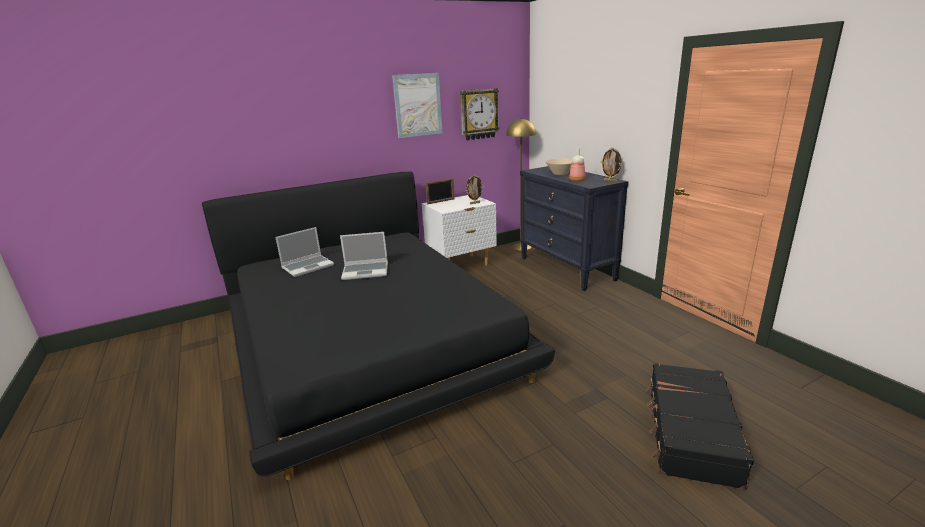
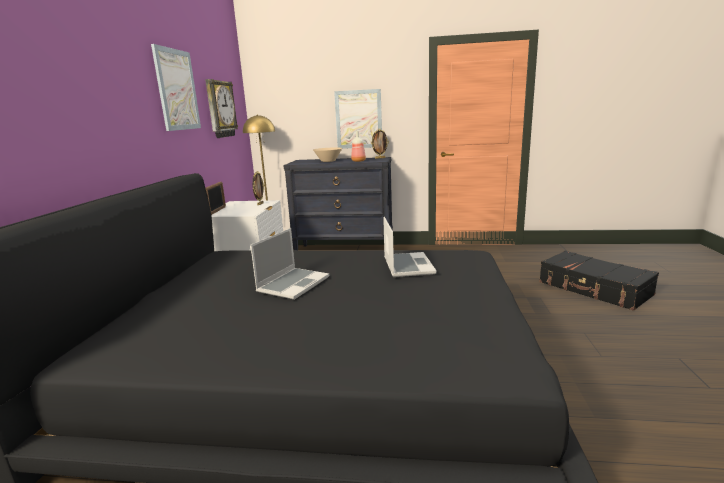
camera: 55 degrees left, 5 degrees down
laptop [275,227,334,277] -> laptop moved to [383,217,437,277]
none -> picture [334,89,382,149]

